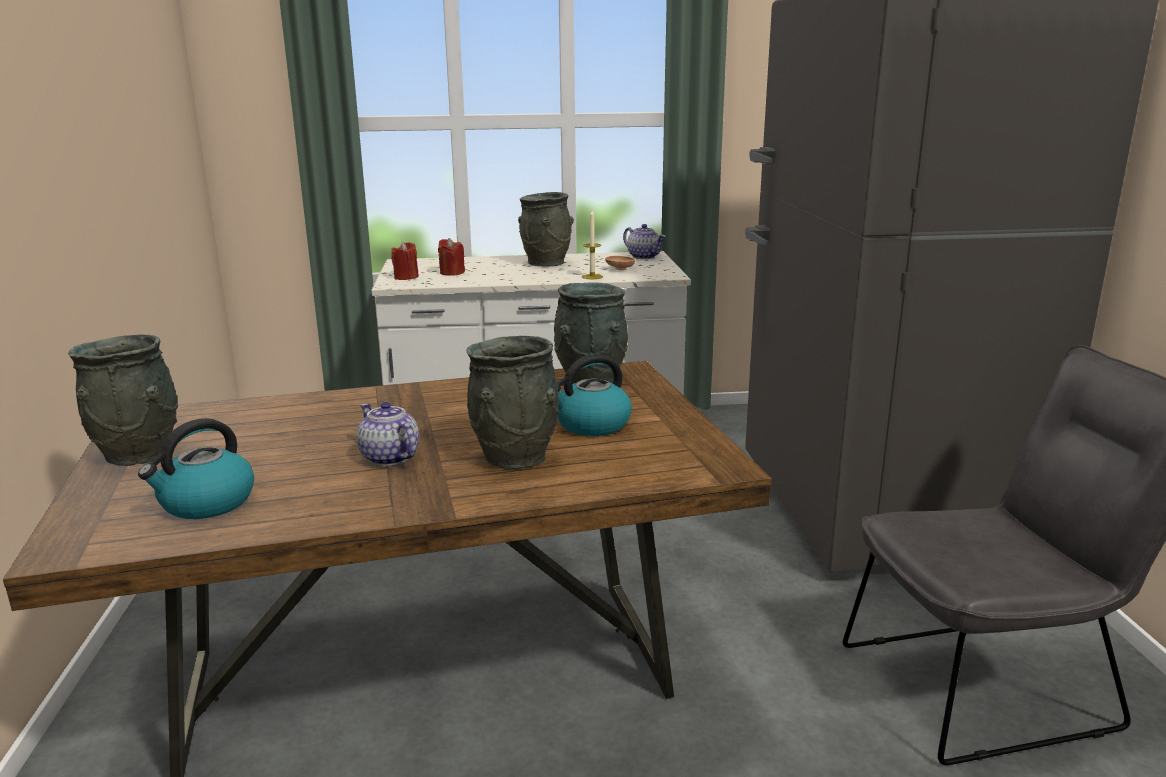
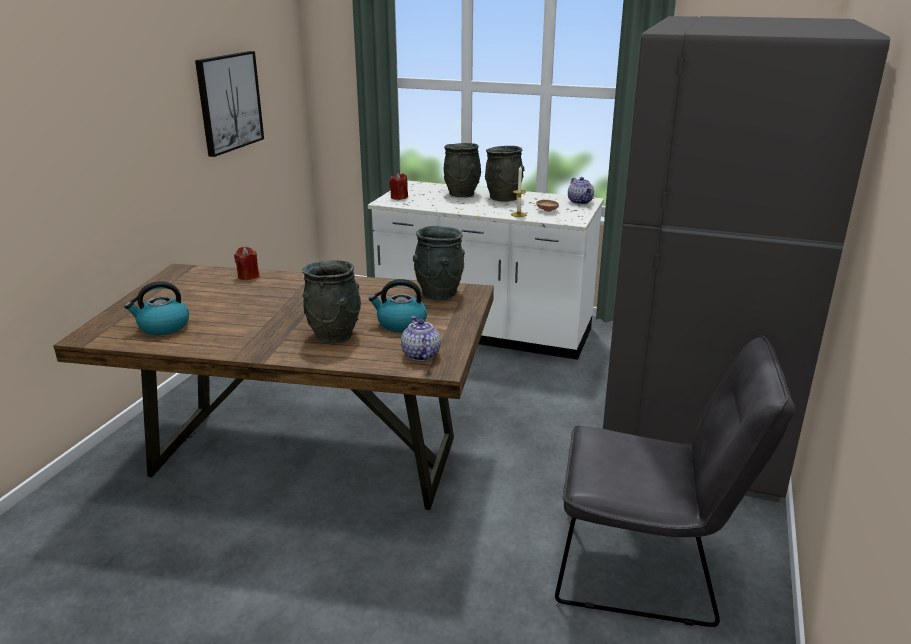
camera: 25 degrees right, 5 degrees up
grey vase [68,334,178,466] -> grey vase moved to [444,143,481,197]
teapot [357,402,419,466] -> teapot moved to [401,316,441,361]
red candle [438,238,465,276] -> red candle moved to [234,247,259,280]
none -> picture [195,51,264,157]

